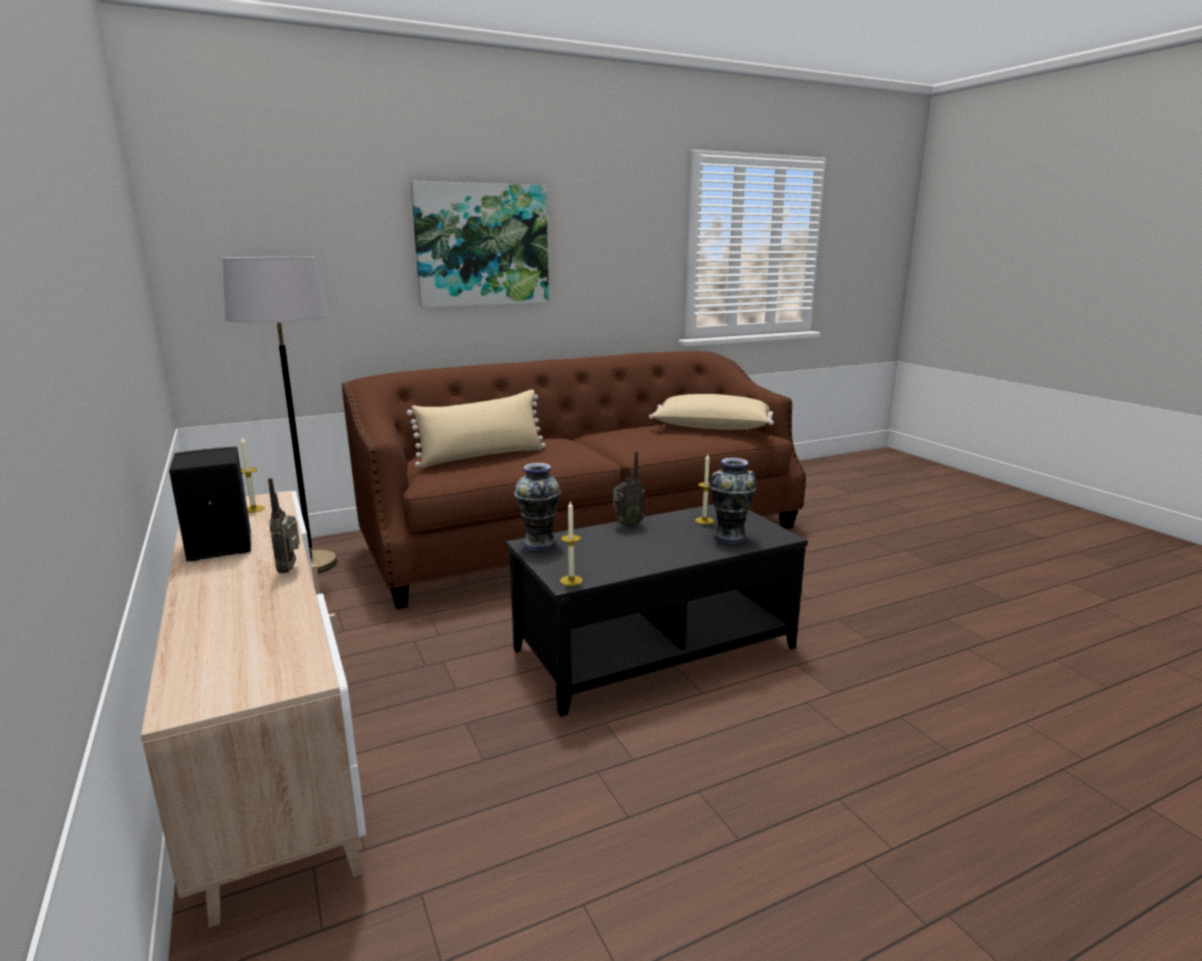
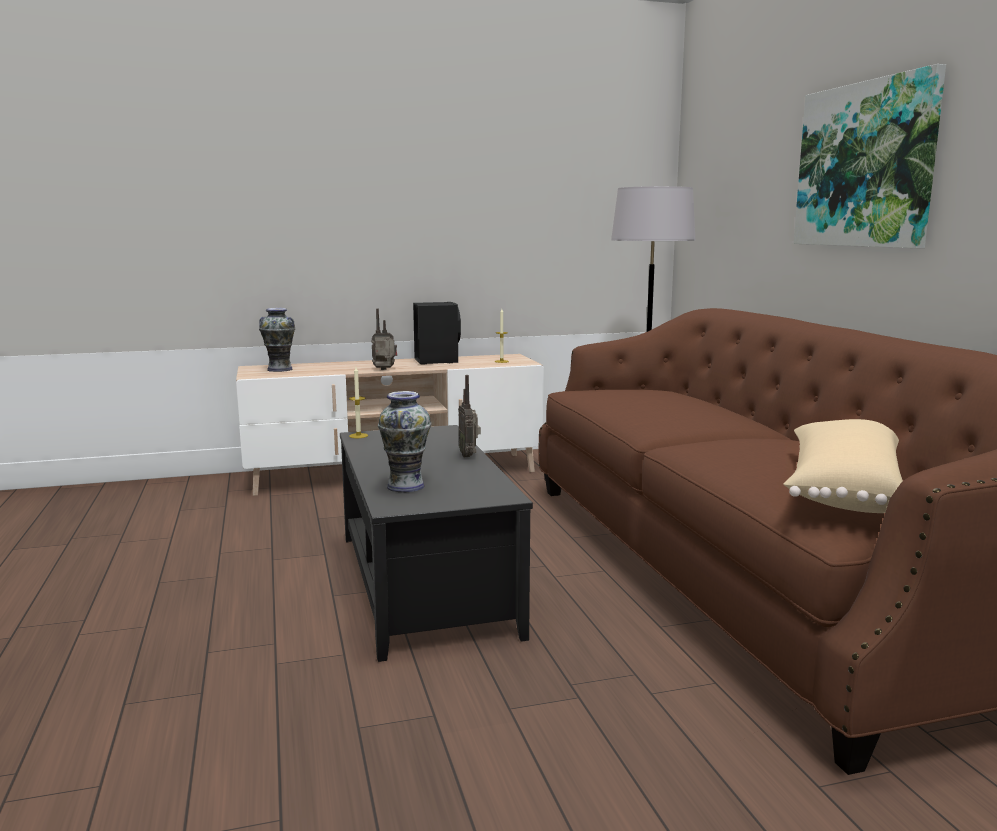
camera: 100 degrees right, 5 degrees down
beige pillow [407,389,546,468] -> none
vase [514,463,561,552] -> vase moved to [259,308,295,372]
candle [695,454,714,524] -> none

